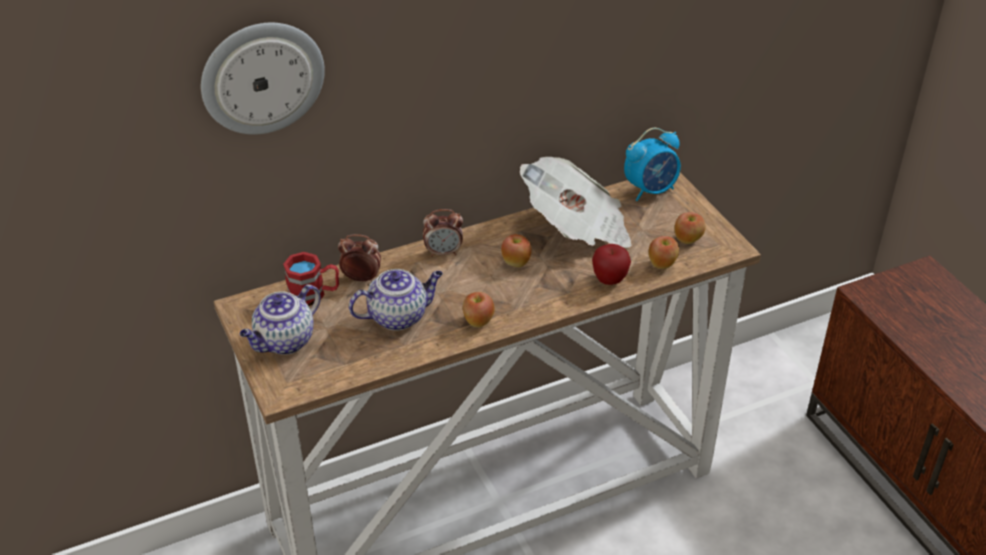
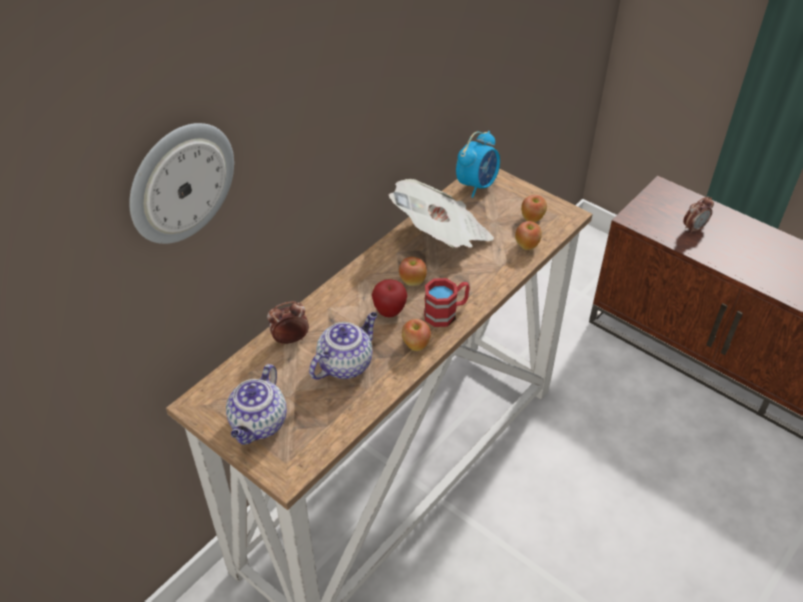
camera: 25 degrees left, 5 degrees up
red mug [283,252,339,306] -> red mug moved to [424,278,470,327]
alarm clock [423,209,463,257] -> alarm clock moved to [683,196,714,234]
apple [592,244,631,285] -> apple moved to [372,279,407,318]

